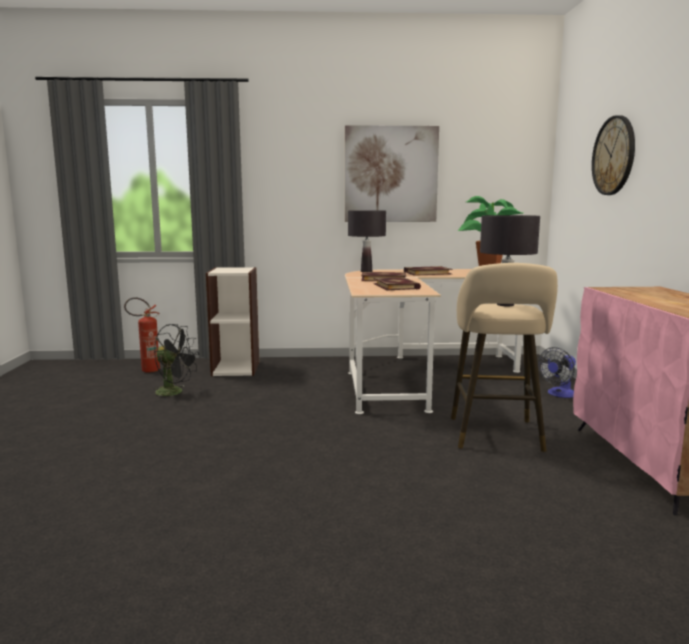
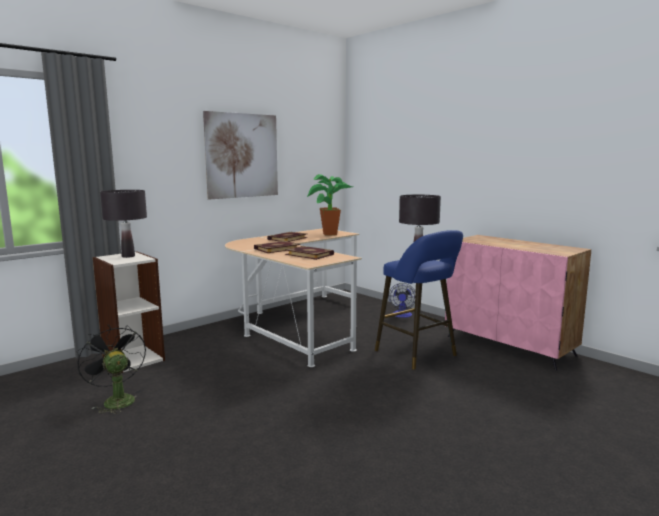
camera: 40 degrees left, 0 degrees up
fire extinguisher [124,298,160,373] -> none
black fan [154,324,199,400] -> black fan turned 105 degrees counterclockwise [76,324,146,414]
black table lamp [348,210,386,272] -> black table lamp moved to [100,190,147,258]
beige stool [451,263,558,452] -> blue stool [375,230,463,370]
wall clock [592,115,635,195] -> none

